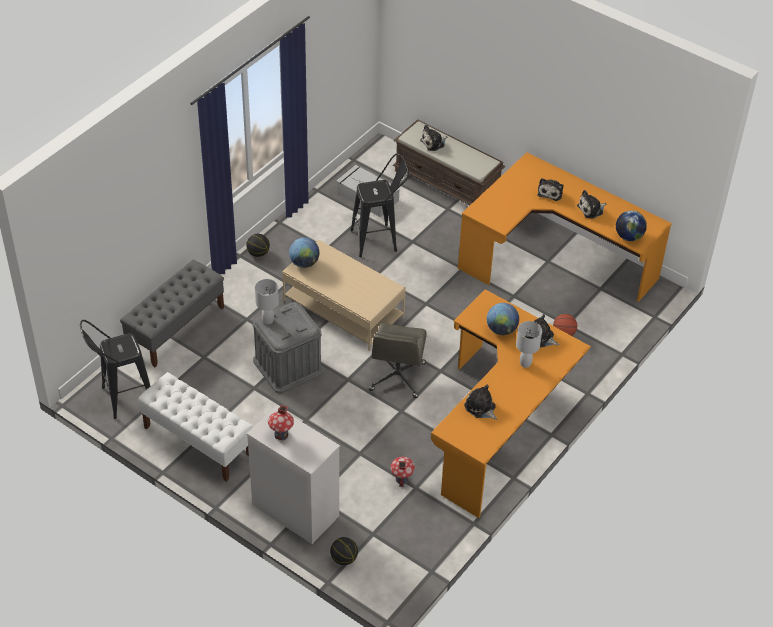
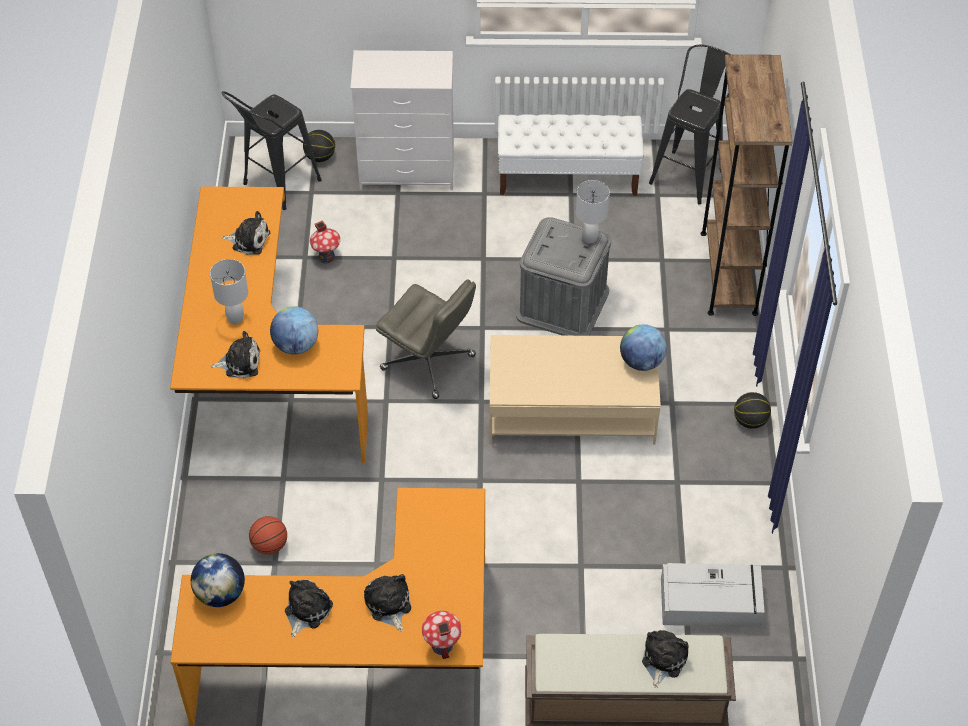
camera: 145 degrees right, 5 degrees up
grey bench [120,260,224,367] -> brown bookcase [701,55,793,316]
toy house [268,405,294,441] -> toy house moved to [422,611,462,659]
black stool [351,153,409,257] -> black stool moved to [222,91,321,210]
grey office chair [369,323,427,398] -> grey office chair turned 150 degrees clockwise [376,279,476,399]

